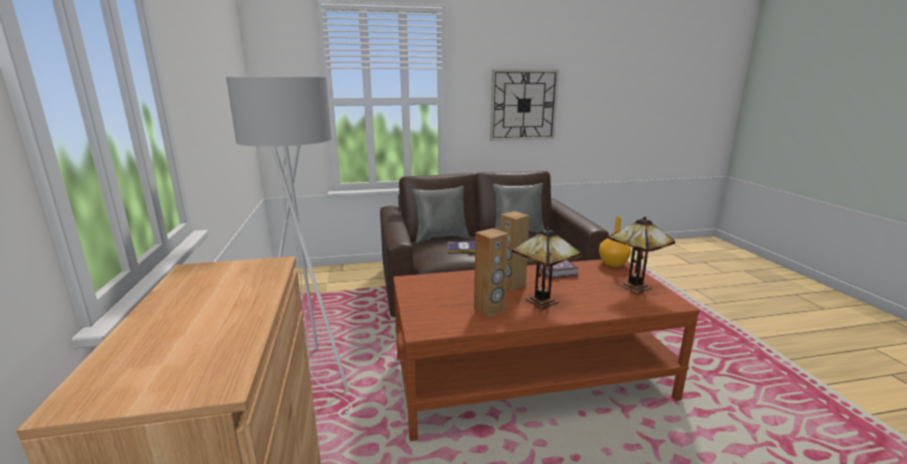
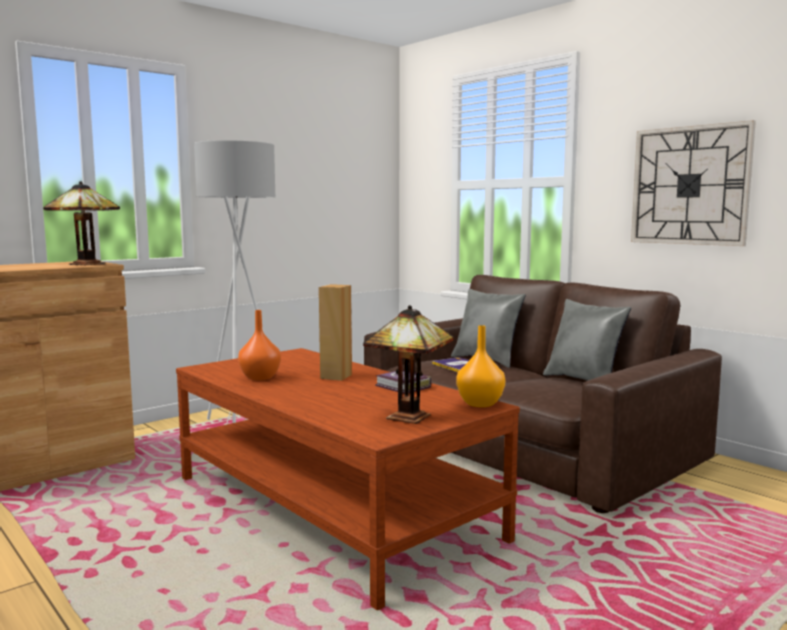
camera: 60 degrees right, 10 degrees down
brown speaker [474,228,508,318] -> orange vase [238,310,281,381]
table lamp [512,227,581,309] -> table lamp moved to [43,181,120,265]

